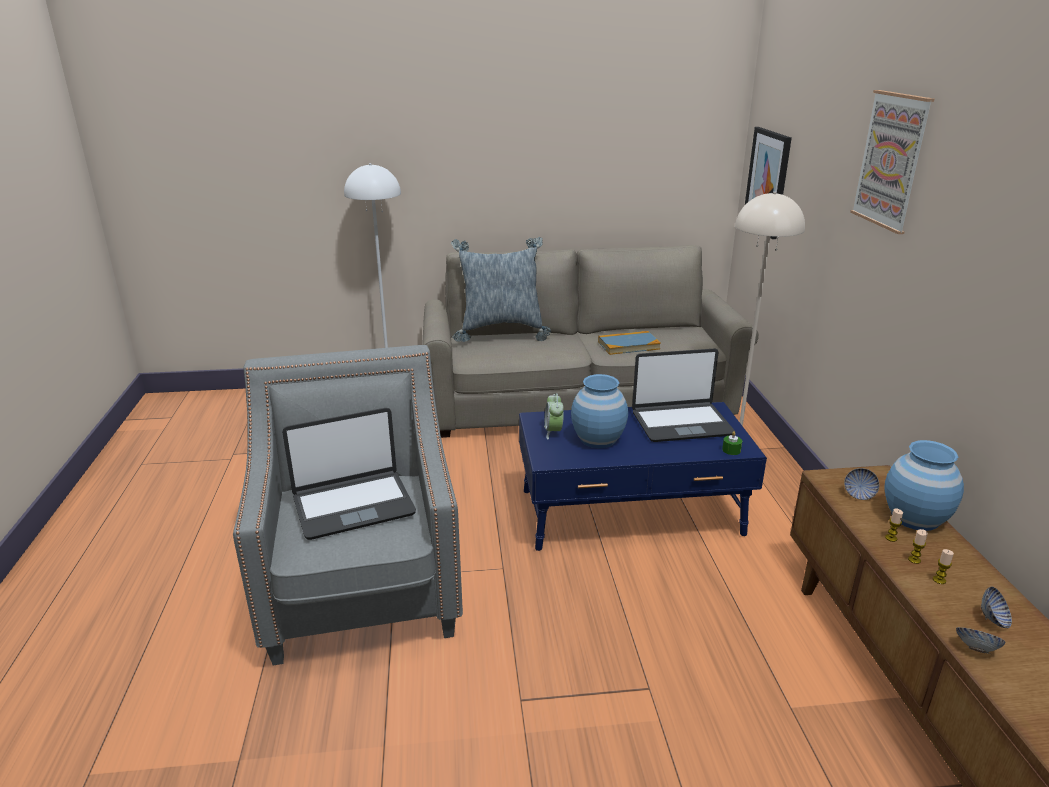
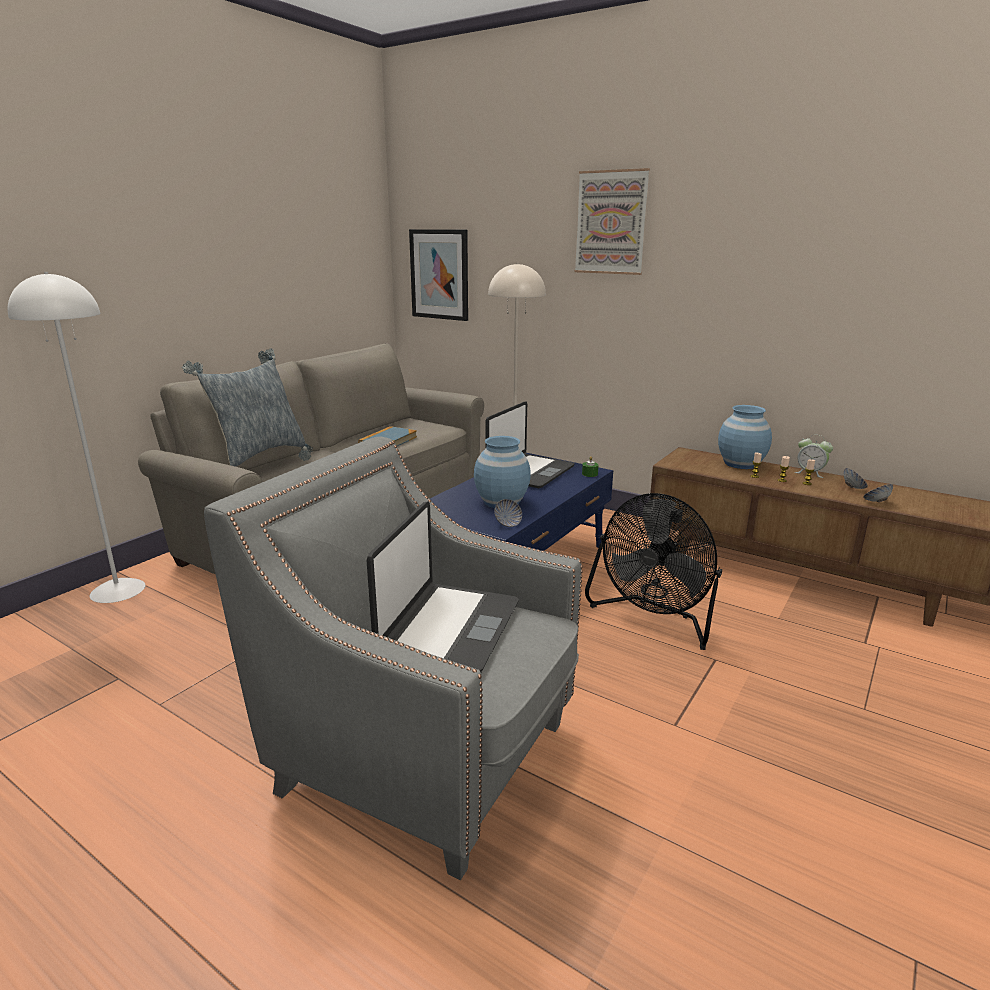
camera: 50 degrees left, 5 degrees down
alarm clock [544,393,564,440] -> alarm clock moved to [795,435,833,478]
bowl [844,468,879,500] -> bowl moved to [494,499,522,527]
none -> black fan [585,493,722,650]

